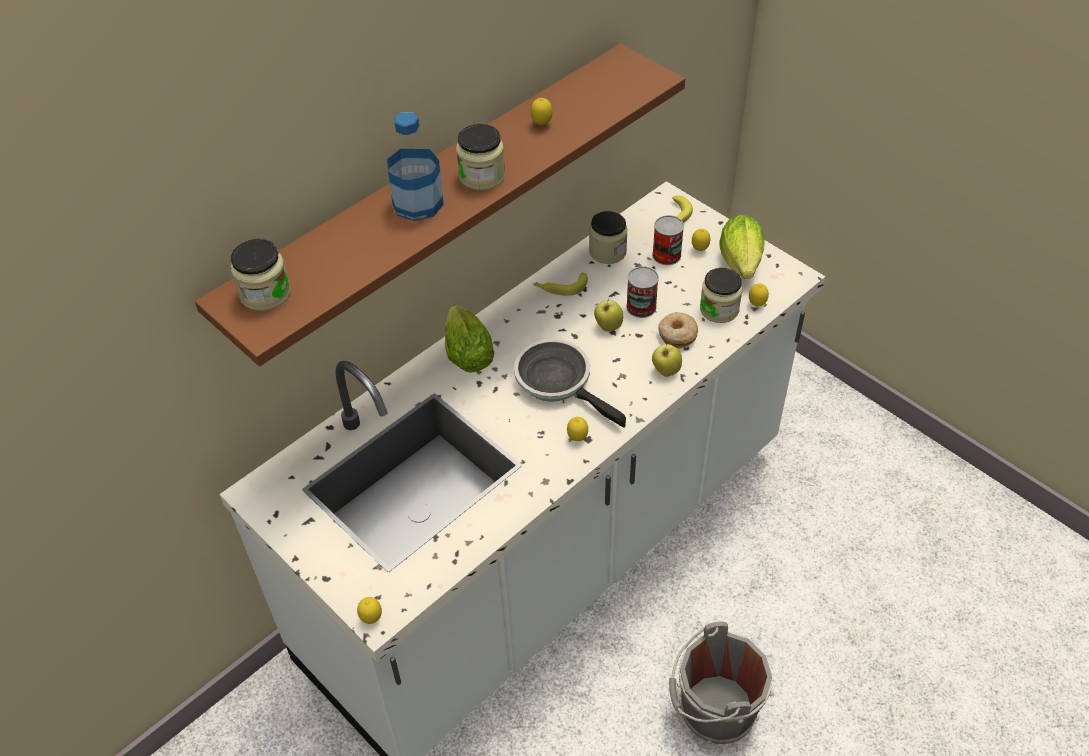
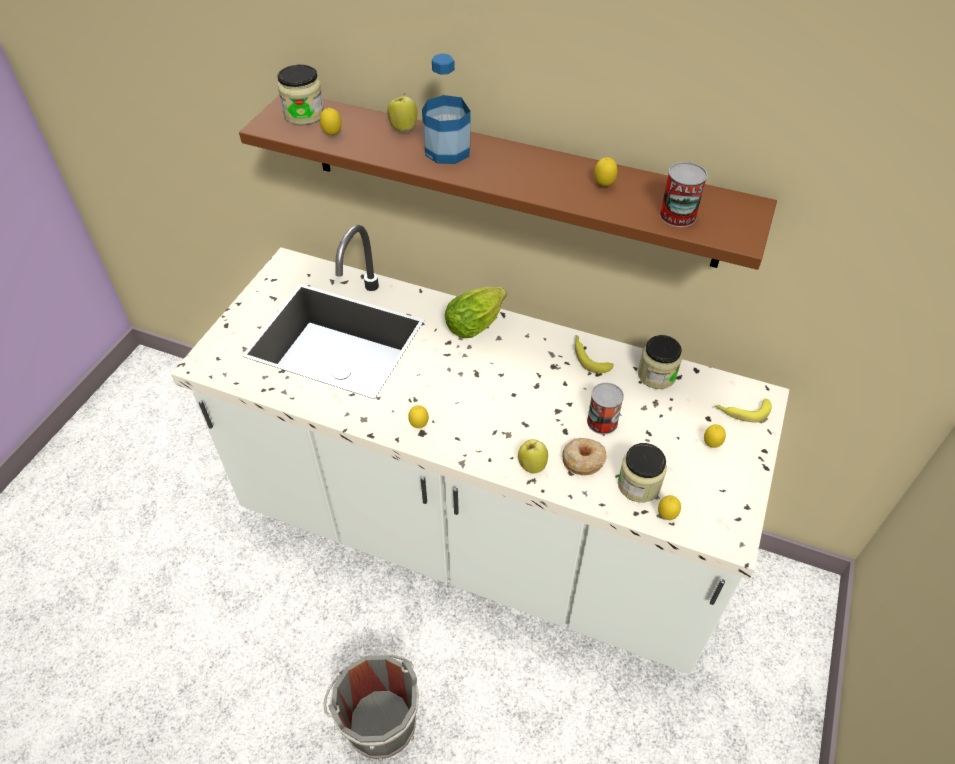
camera: 65 degrees right, 0 degrees up
lemon [357,597,382,624] -> lemon moved to [320,108,342,136]
jar [456,124,505,190] -> none
frying pan [514,339,626,428] -> none
apple [594,299,623,332] -> apple moved to [387,93,418,131]
can [652,215,684,265] -> can moved to [660,162,707,227]
lettuce [719,214,764,279] -> none

